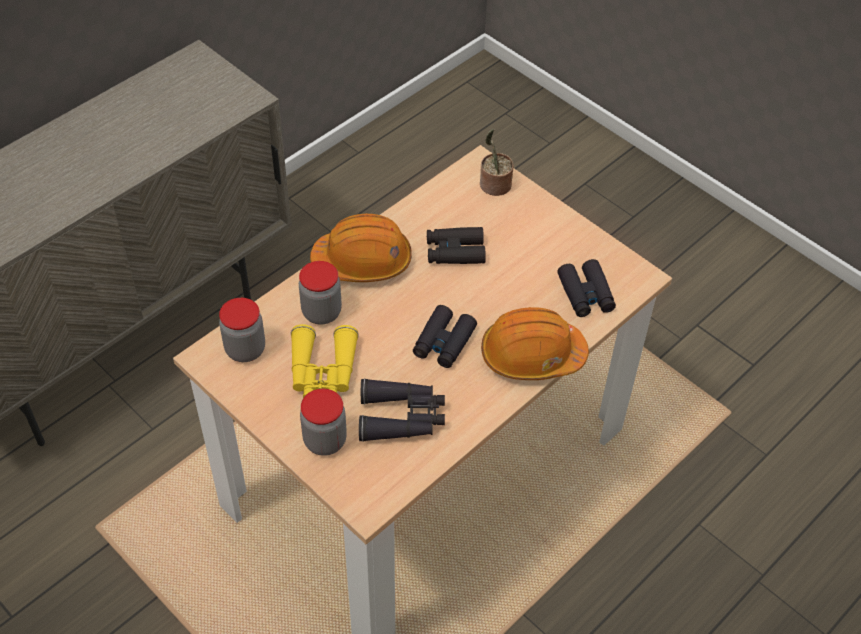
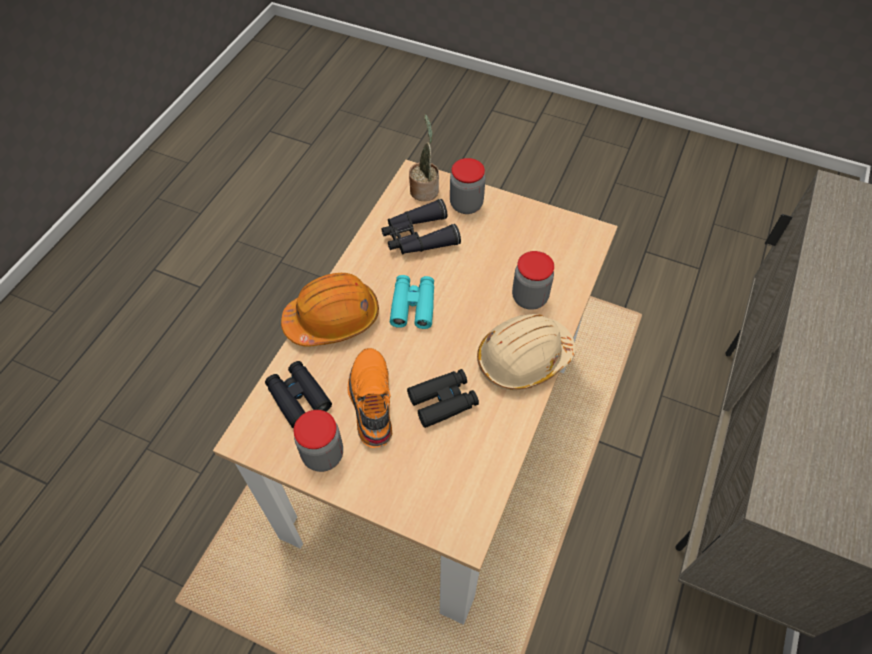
camera: 160 degrees right, 5 degrees up
jar [219,298,265,362] -> jar moved to [293,410,343,472]
yellow binoculars [291,324,359,398] -> none
orange hard hat [310,214,412,282] -> beige hard hat [477,314,576,390]
black binoculars [413,305,477,368] -> turquoise binoculars [390,275,434,329]
potted plant [480,129,514,196] -> potted plant moved to [409,114,439,201]
none -> orange shoe [348,348,392,448]

